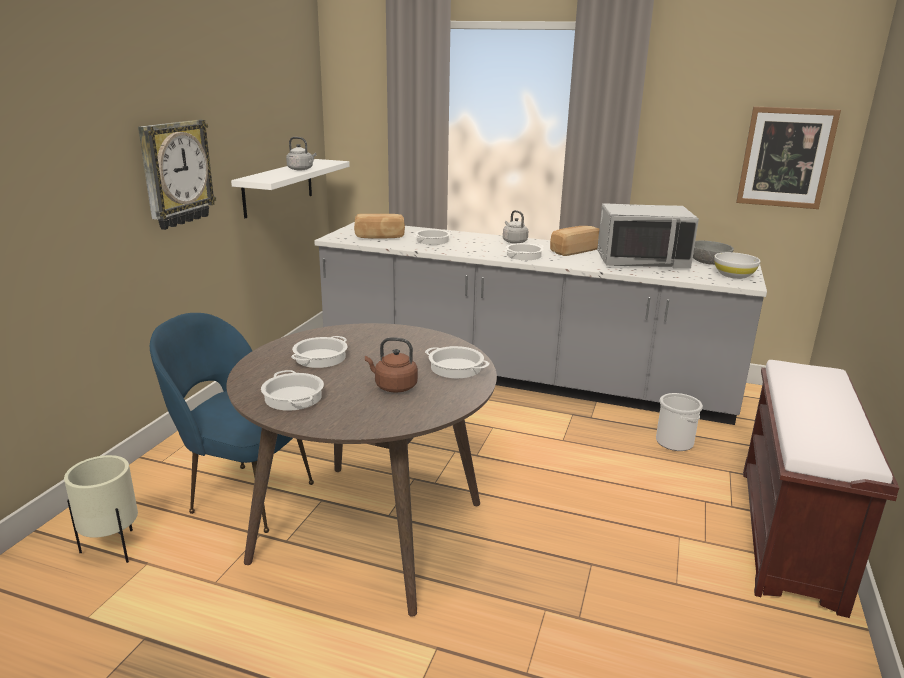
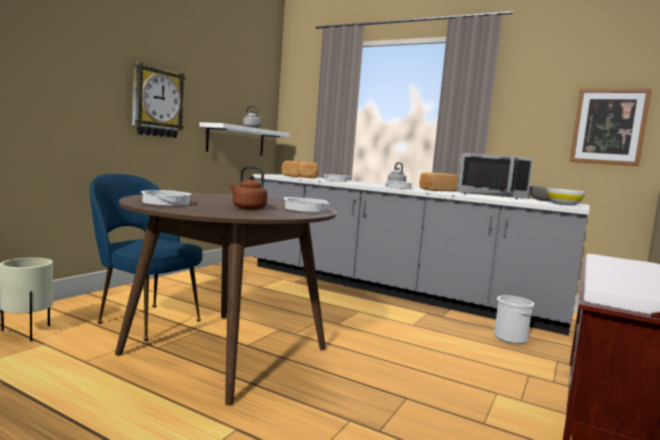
camera: 10 degrees right, 15 degrees down
cooking pot [291,336,348,368] -> none

